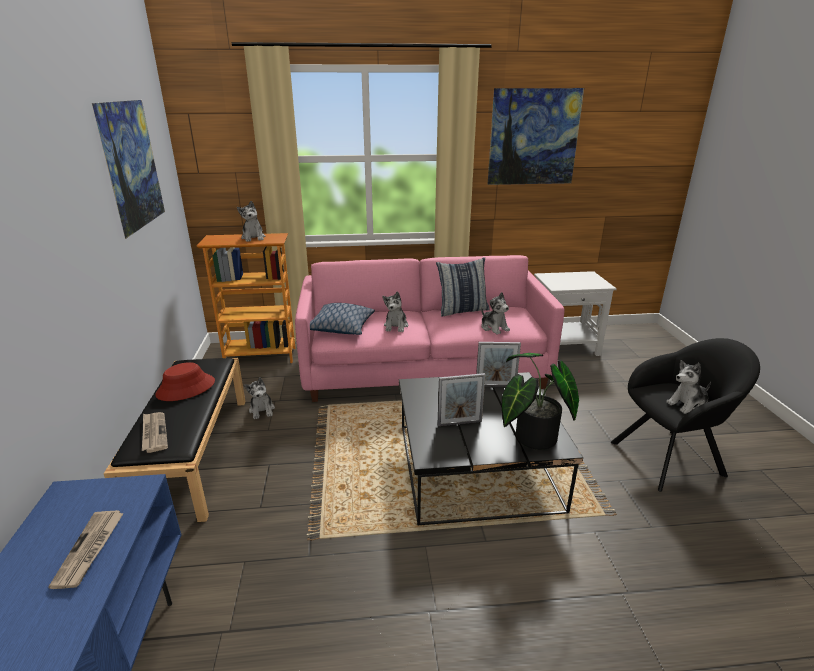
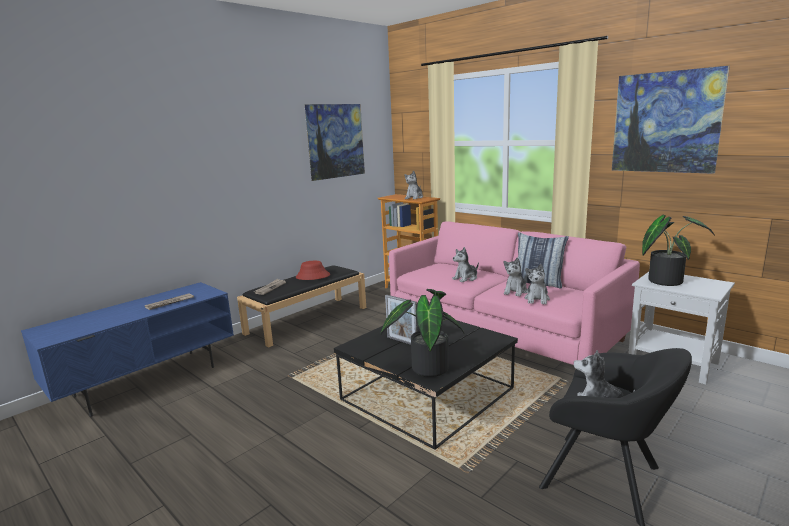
camera: 50 degrees right, 10 degrees down
plush toy [244,377,275,419] -> plush toy moved to [503,257,528,297]
pillow [310,303,375,335] -> none
picture frame [476,342,521,387] -> none
none -> potted plant [642,215,715,286]

